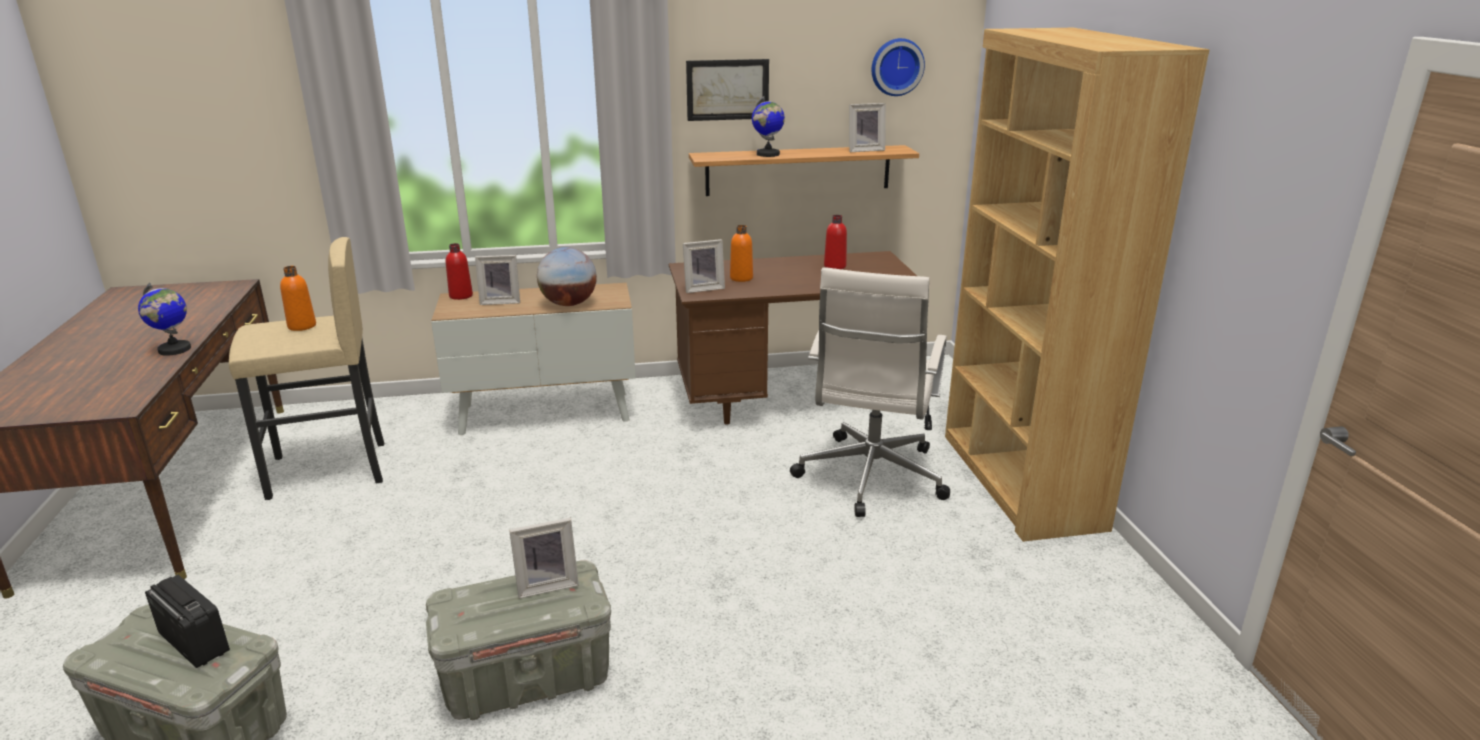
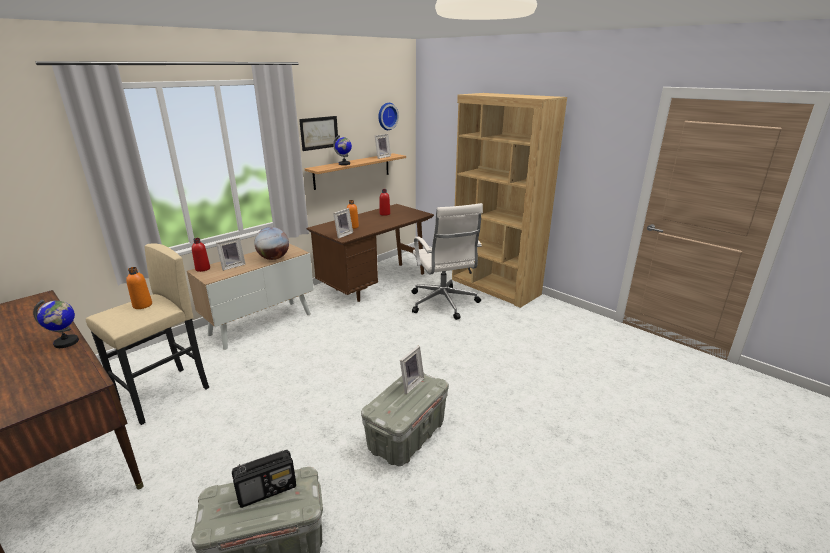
camera: 35 degrees left, 0 degrees up
radio [145,575,230,668] -> radio turned 150 degrees clockwise [232,450,296,508]

